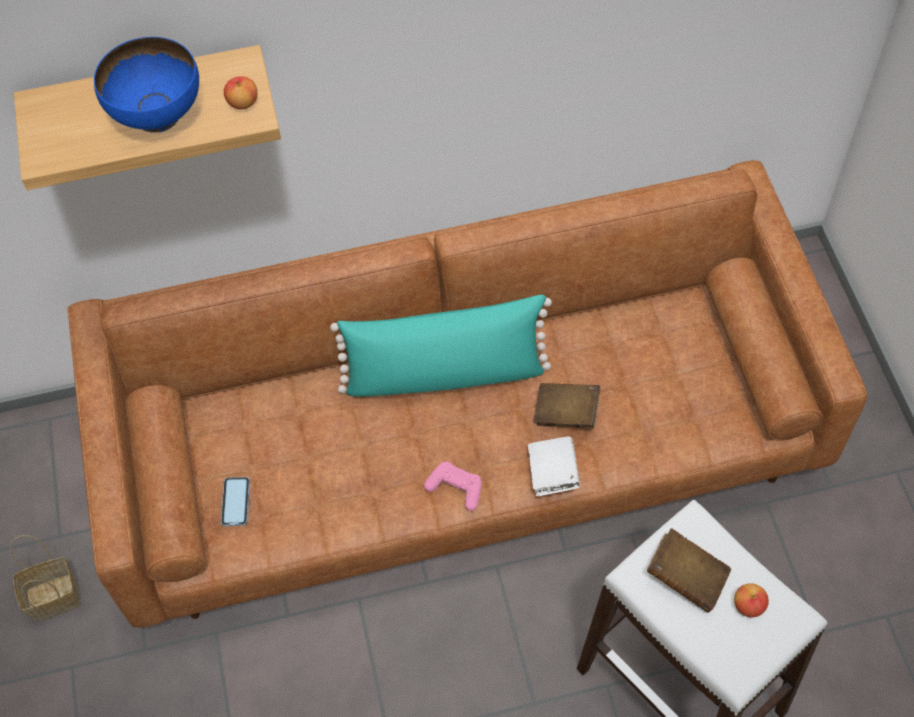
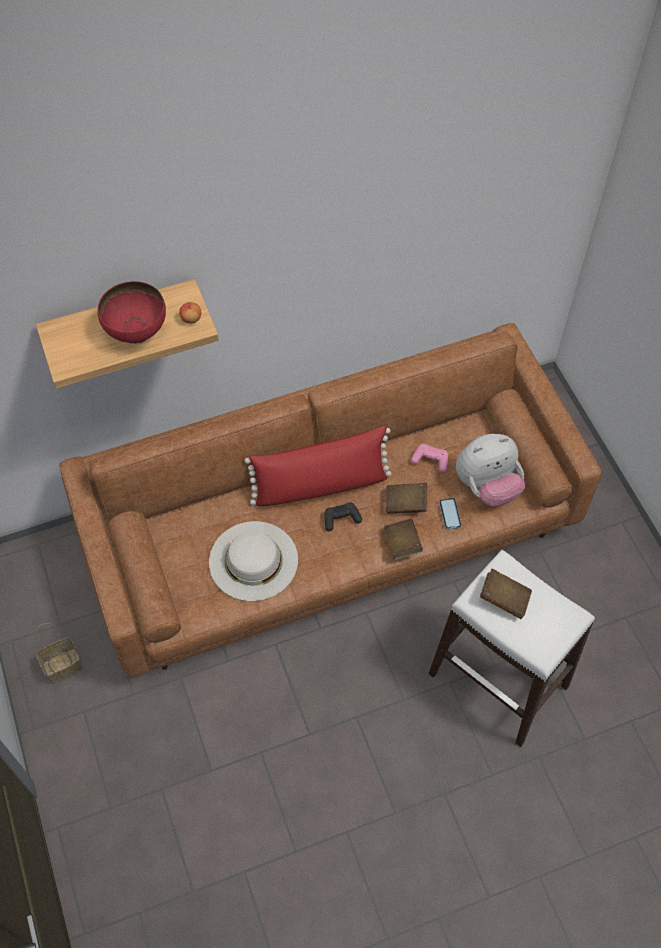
camera: 10 degrees left, 0 degrees up
blue bowl [94,37,199,133] -> red bowl [97,281,166,344]
phone [221,477,250,526] -> phone moved to [439,498,462,530]
turquoise pillow [330,295,552,397] -> red pillow [244,426,392,506]
pink game controller [424,462,482,511] -> pink game controller moved to [411,444,448,472]
white book [528,437,580,496] -> brown book [384,519,423,560]
apple [734,583,769,617] -> none
none -> white hat [209,521,298,601]
none -> black game controller [325,502,362,531]
none -> plush toy [456,434,525,507]

